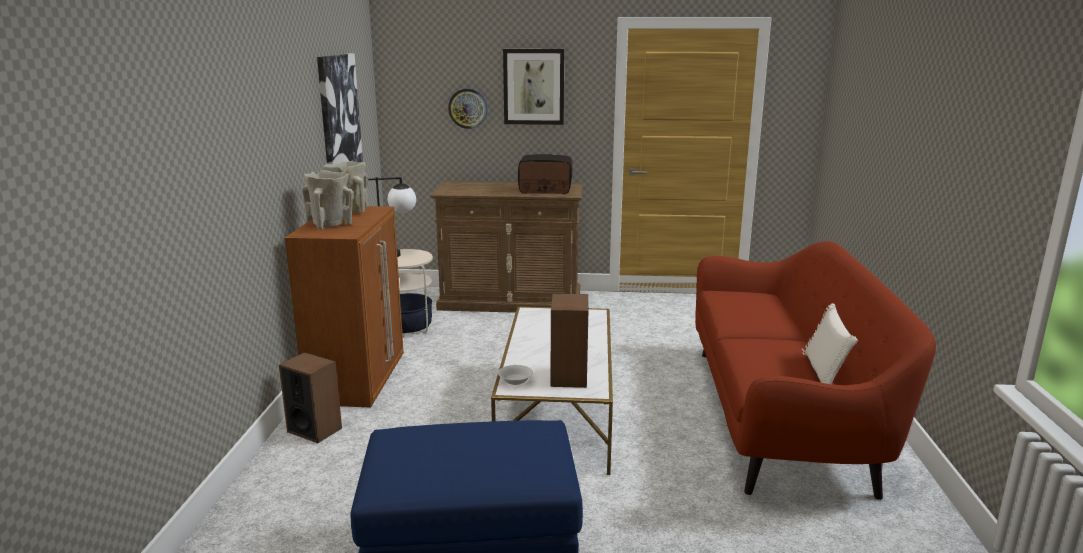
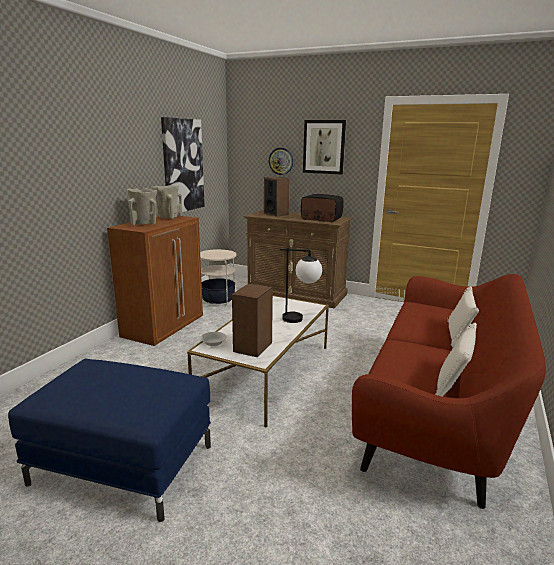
camera: 20 degrees right, 0 degrees up
speaker [279,352,342,443] -> speaker moved to [264,177,290,217]
table lamp [368,177,416,257] -> table lamp moved to [280,248,322,323]
none -> white pillow [447,286,479,347]

